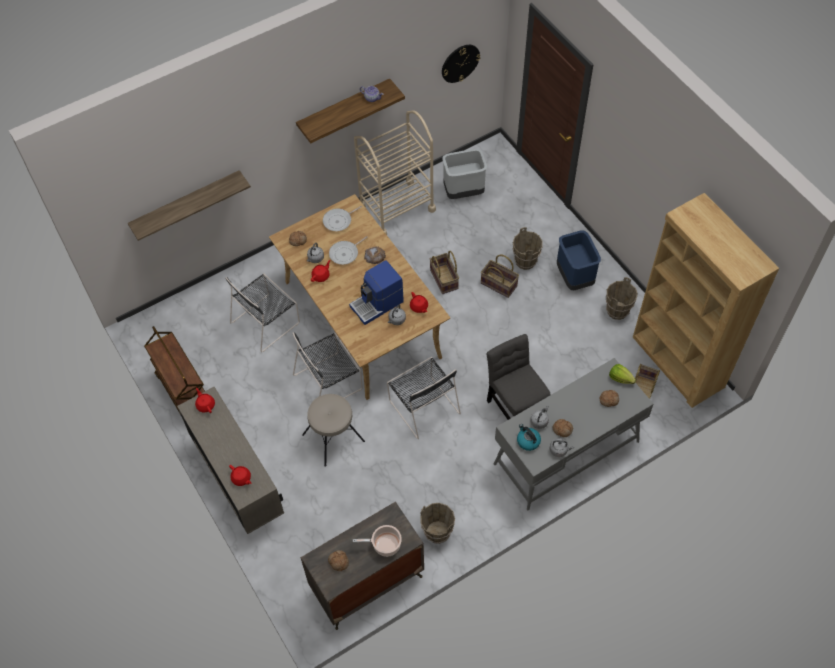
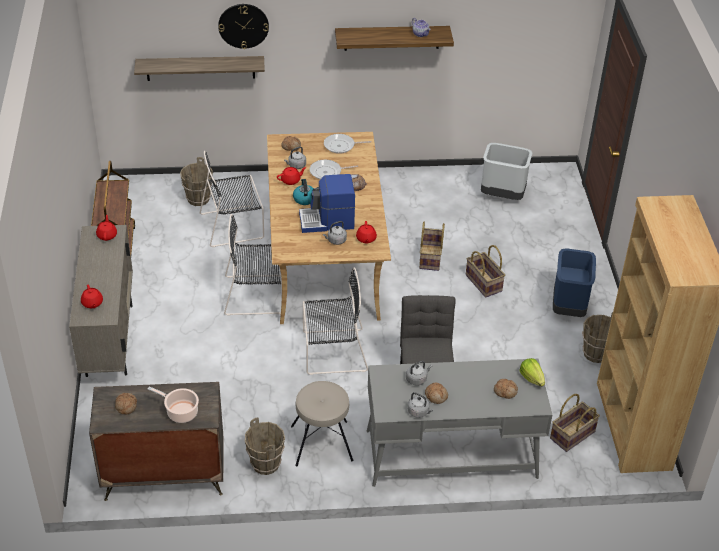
camera: 25 degrees right, 15 degrees down
beige stool [302,394,365,467] -> beige stool moved to [291,381,353,466]
beige cart [354,111,436,235] -> none
black chair [387,357,461,439] -> black chair turned 90 degrees counterclockwise [303,267,368,375]
wall clock [442,45,480,83] -> wall clock moved to [218,4,269,49]
brown bucket [513,227,543,270] -> brown bucket moved to [180,157,213,206]
kettle [517,424,541,451] -> kettle moved to [293,179,314,205]

